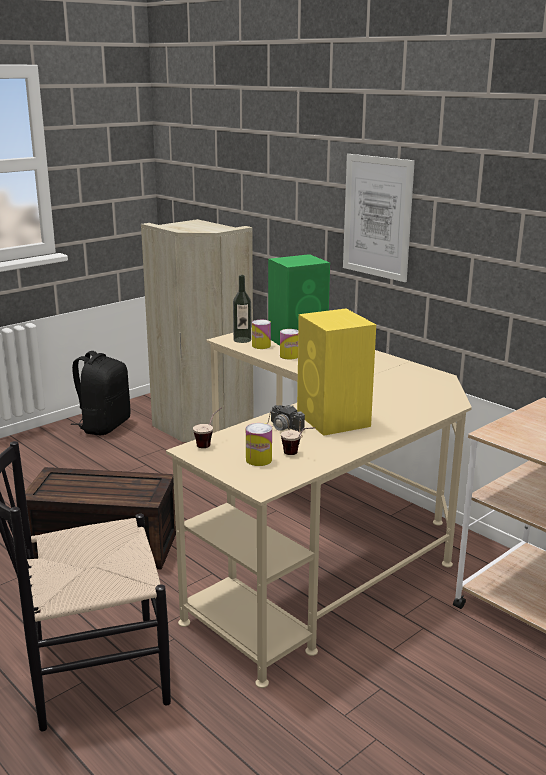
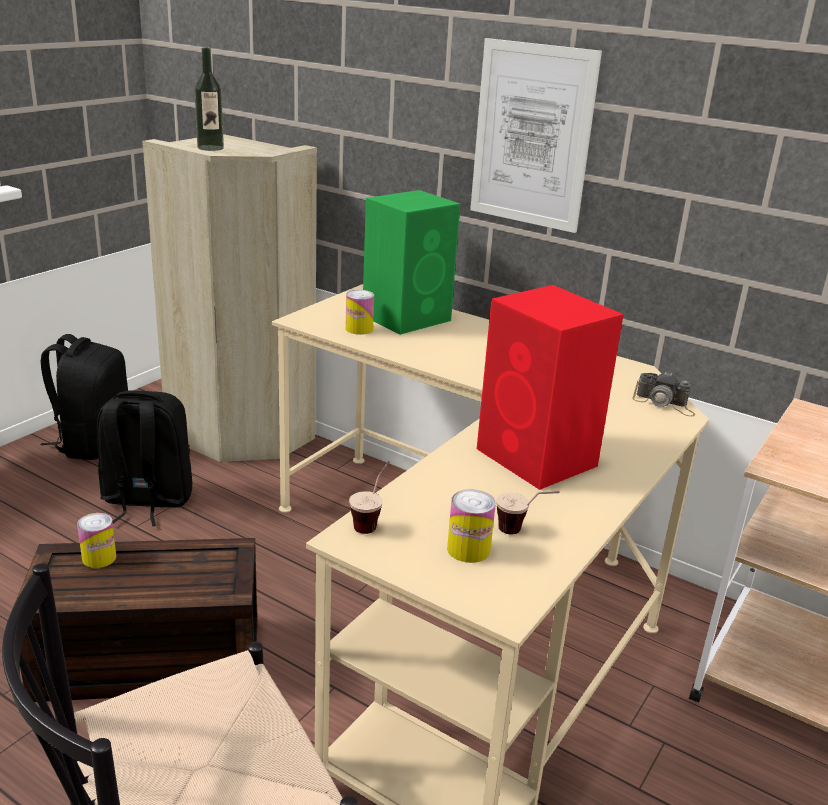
camera: 15 degrees left, 5 degrees up
bottle [233,275,252,343] -> bottle moved to [194,47,224,151]
camera [266,404,305,438] -> camera moved to [632,371,695,416]
can [280,329,298,360] -> can moved to [77,513,116,568]
yellow speaker [297,309,376,436] -> red speaker [477,285,624,490]
none -> black backpack [97,390,192,526]

